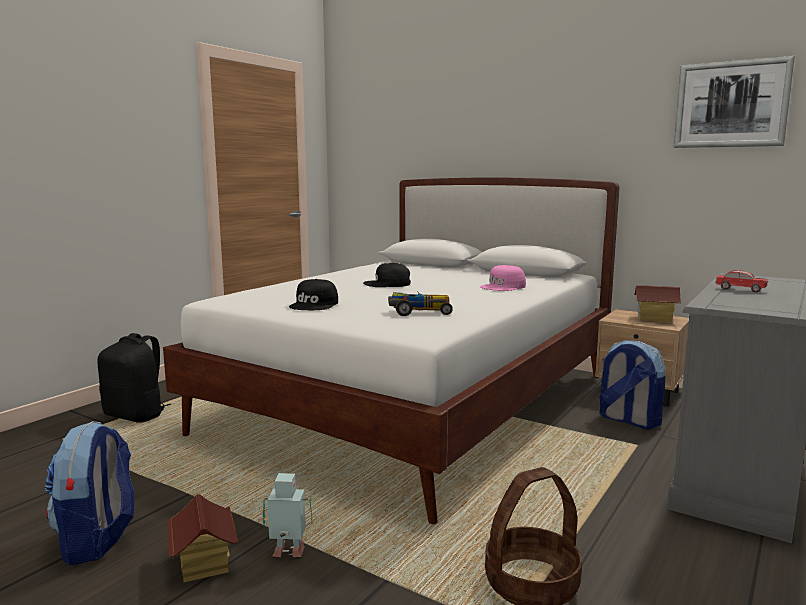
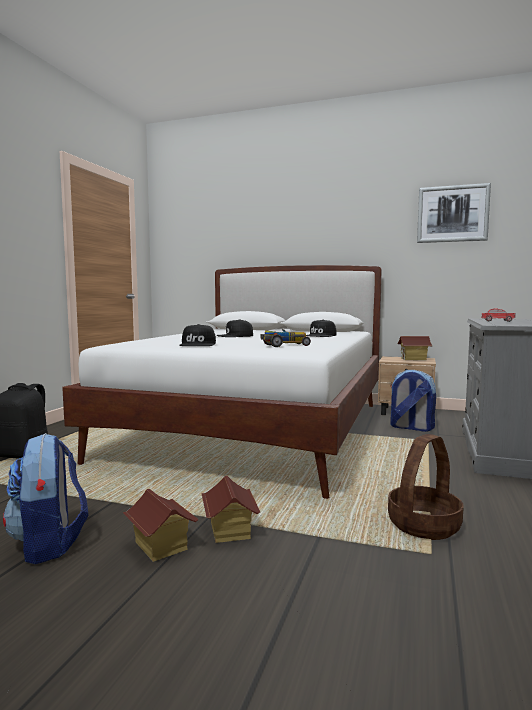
camera: 15 degrees left, 5 degrees down
toy robot [263,473,312,557] -> toy house [201,476,260,543]
pink cap [480,265,526,291] -> black cap [306,320,337,337]

